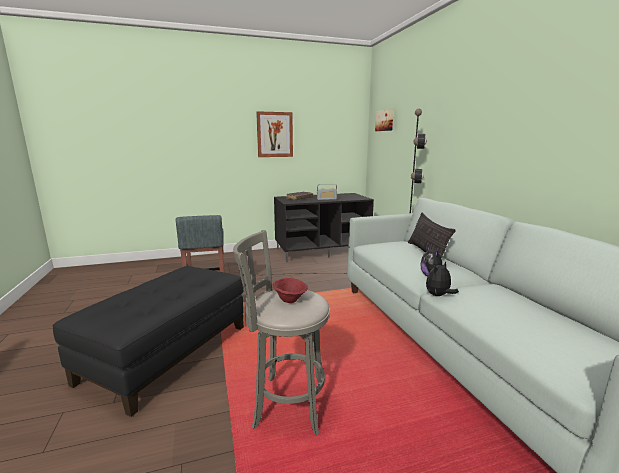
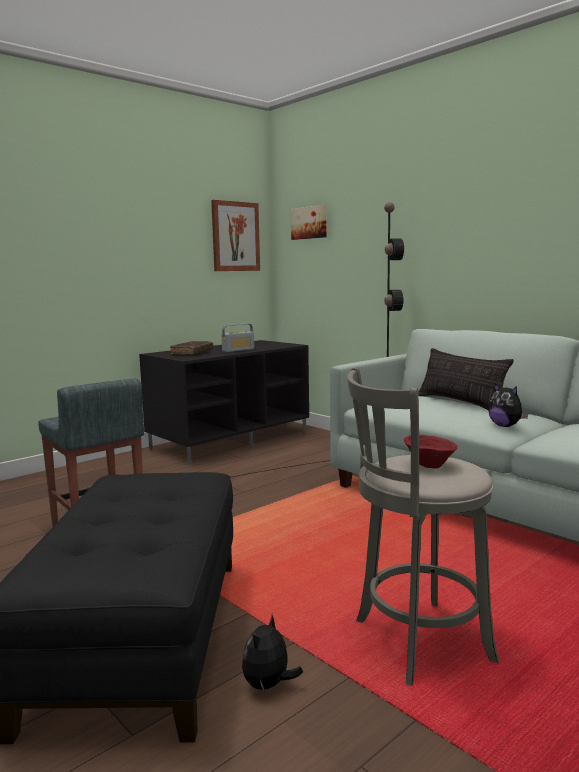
camera: 25 degrees left, 5 degrees down
picture [256,111,293,157] -> picture moved to [211,200,260,271]
plush toy [426,261,459,296] -> plush toy moved to [242,615,303,693]

